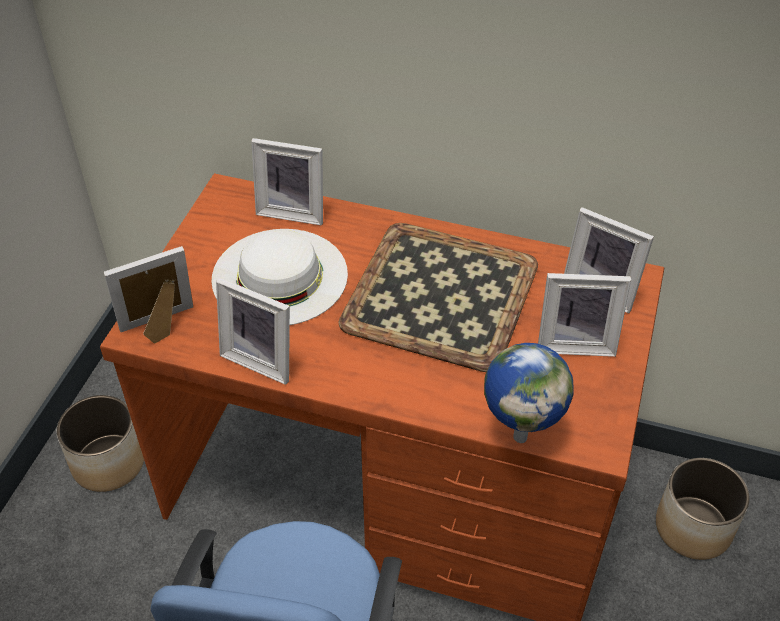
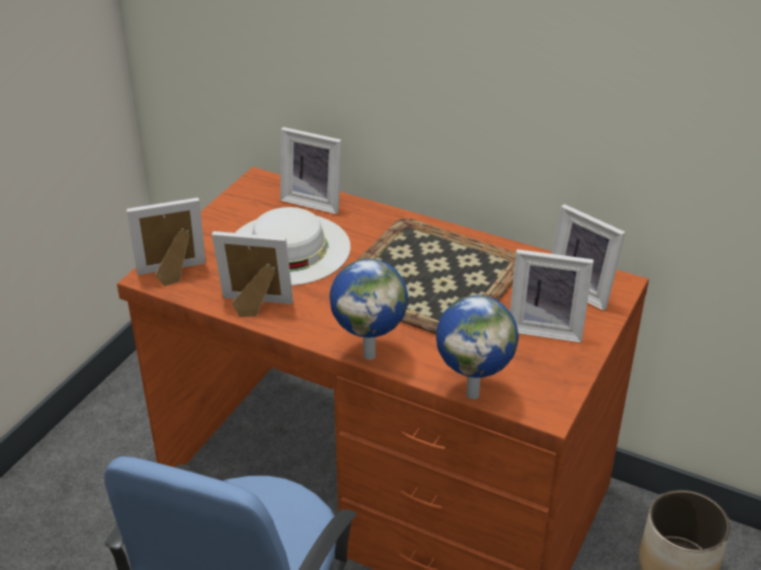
camera: 10 degrees right, 10 degrees down
planter [57,395,144,492] -> none
picture frame [216,277,290,385] -> picture frame turned 150 degrees clockwise [212,231,293,317]
none -> globe [330,259,409,360]

